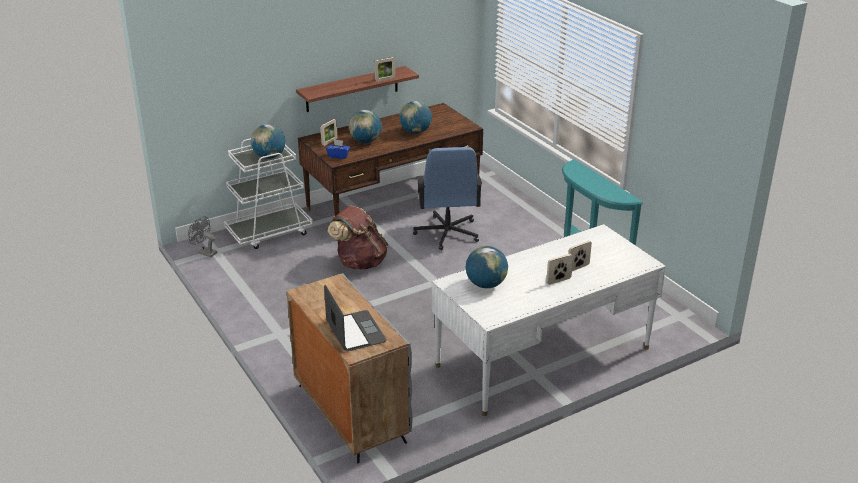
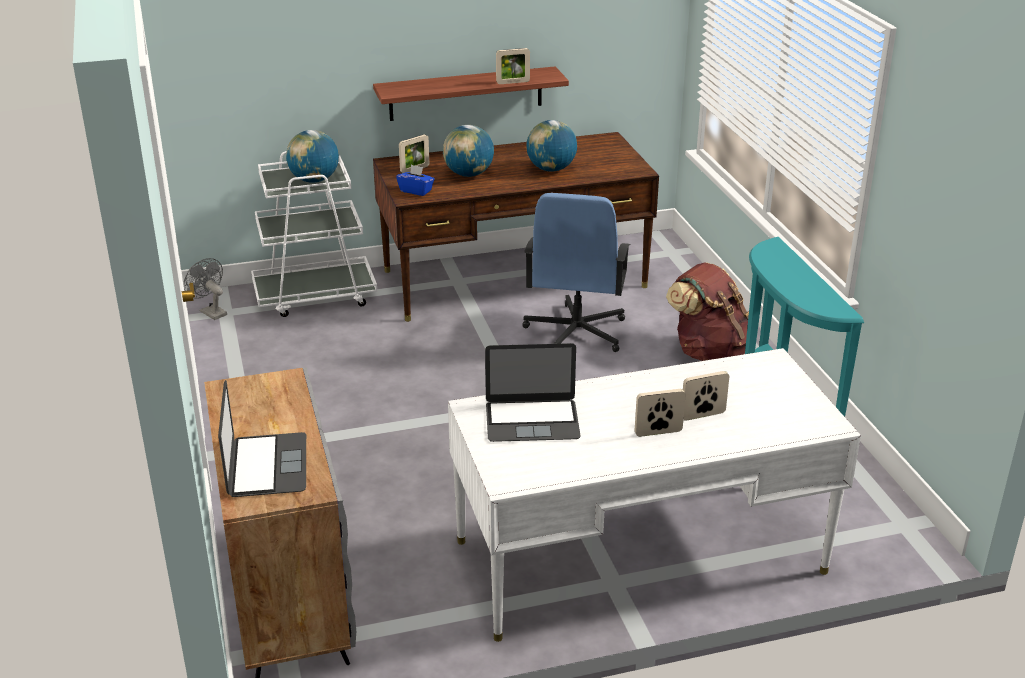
camera: 15 degrees right, 0 degrees up
brown backpack [328,206,388,270] -> brown backpack moved to [666,262,749,361]
globe [466,246,508,288] -> laptop [485,343,581,442]

